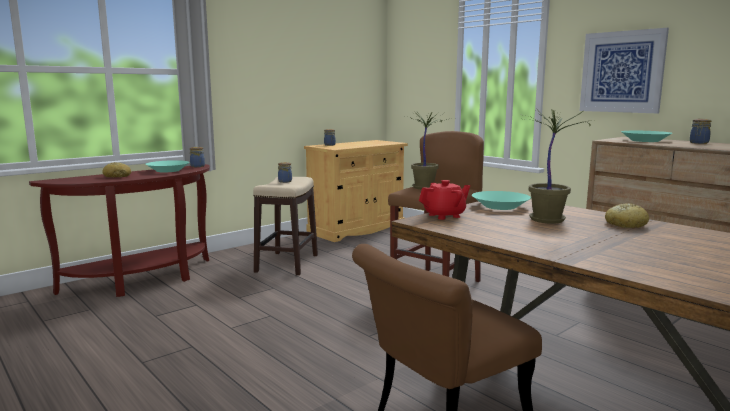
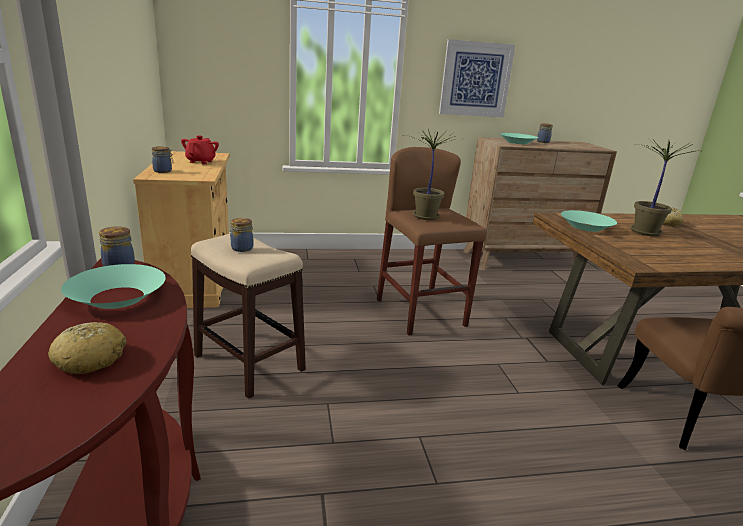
camera: 60 degrees left, 10 degrees up
red teapot [419,180,470,220] -> red teapot moved to [181,136,219,164]

